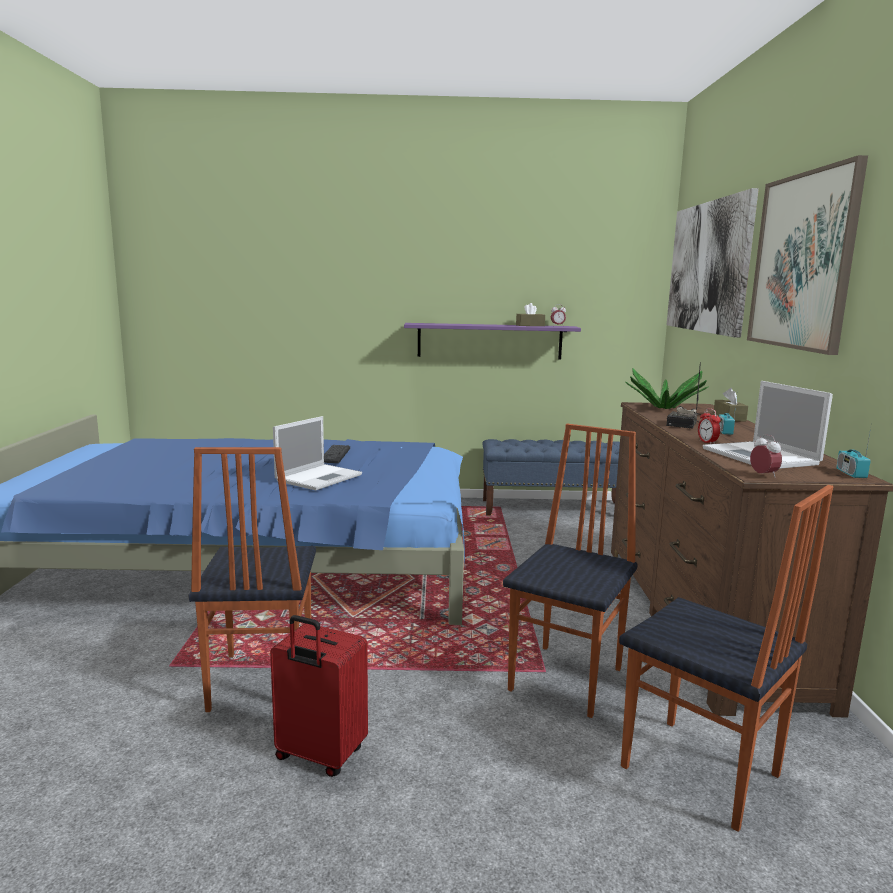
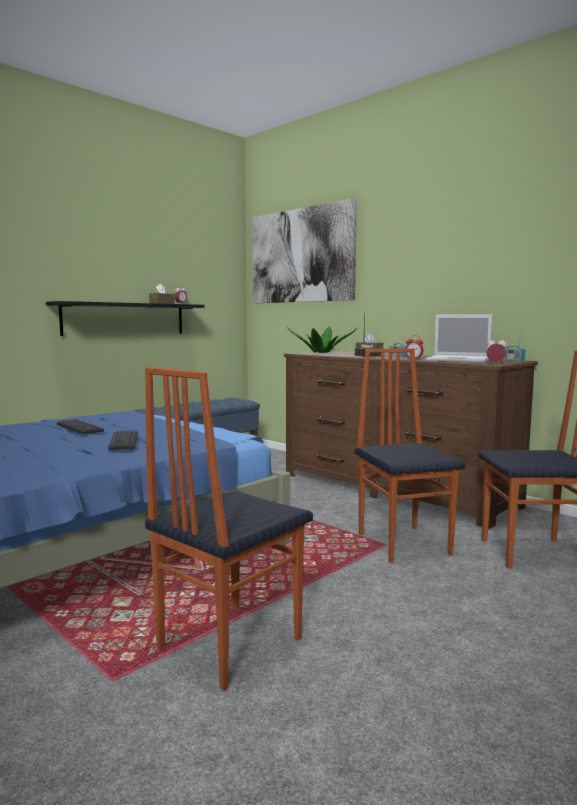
camera: 45 degrees left, 5 degrees down
chair [189,447,316,712] -> chair turned 90 degrees clockwise [145,367,313,691]
red suitcase [270,615,368,777] -> none
laptop [273,416,362,490] -> keyboard [108,430,138,450]
purple shelf [404,323,581,359] -> black shelf [46,301,204,336]
picture [747,155,868,355] -> none

